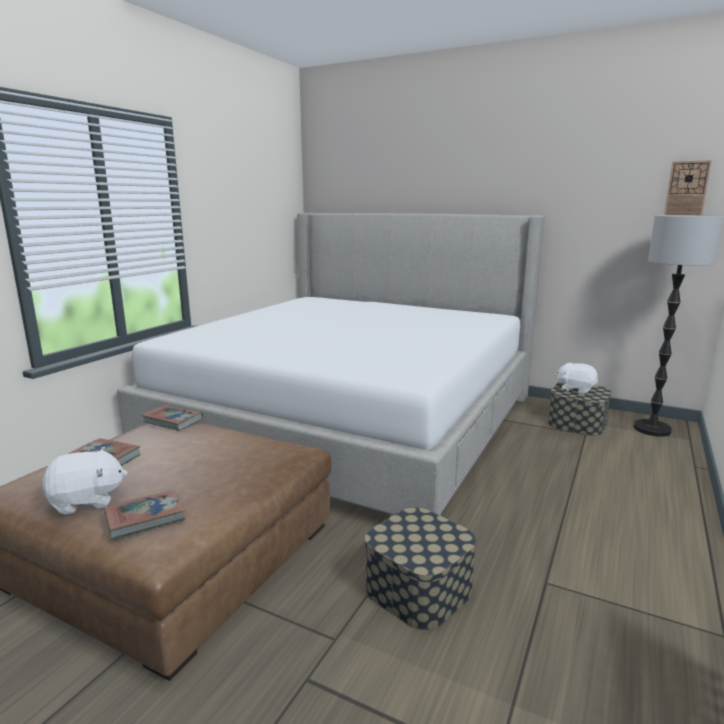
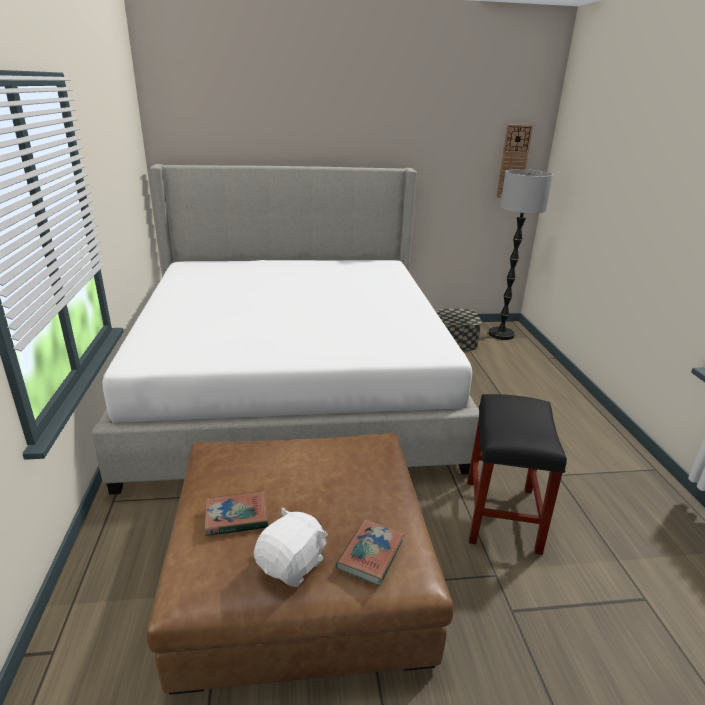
camera: 35 degrees left, 10 degrees up
book [142,405,203,431] -> none
storage box [365,507,477,630] -> black stool [467,394,567,555]
white plush toy [555,362,598,394] -> none

